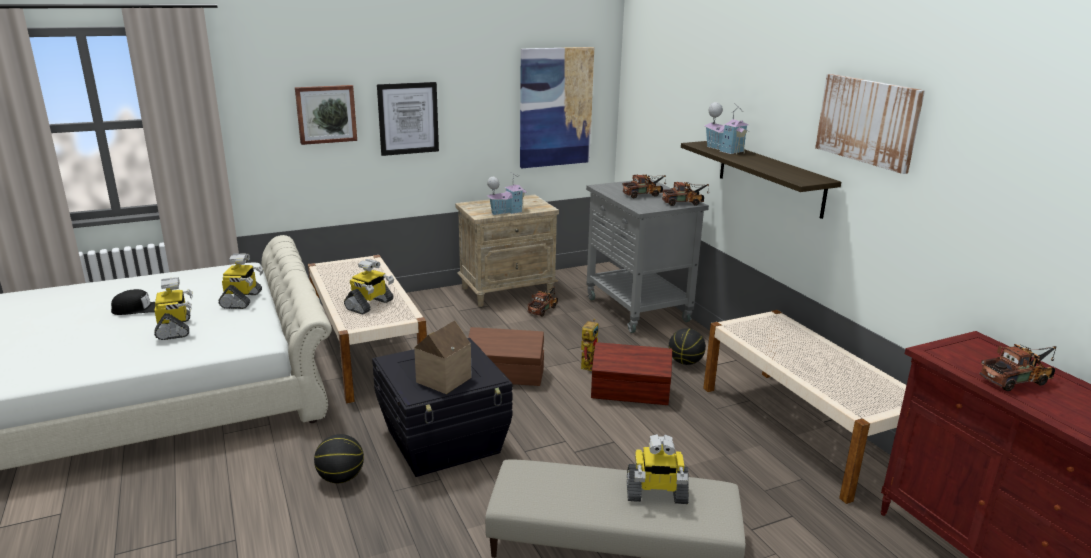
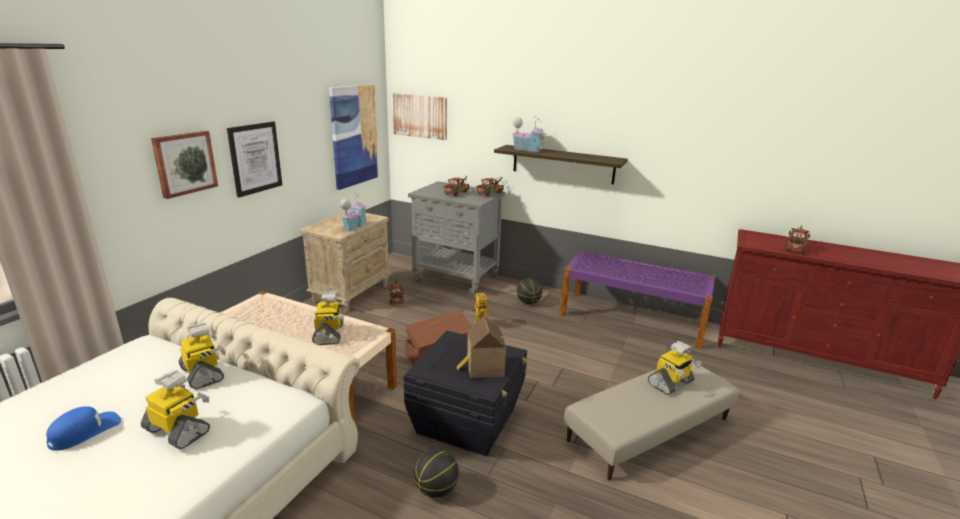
camera: 40 degrees left, 0 degrees up
black cap [111,289,155,315] -> blue cap [46,406,121,451]
brown storage box [591,342,672,405] -> none
beige bench [703,310,907,504] -> purple bench [559,250,716,349]
picture [815,74,925,174] -> picture moved to [392,93,447,140]

